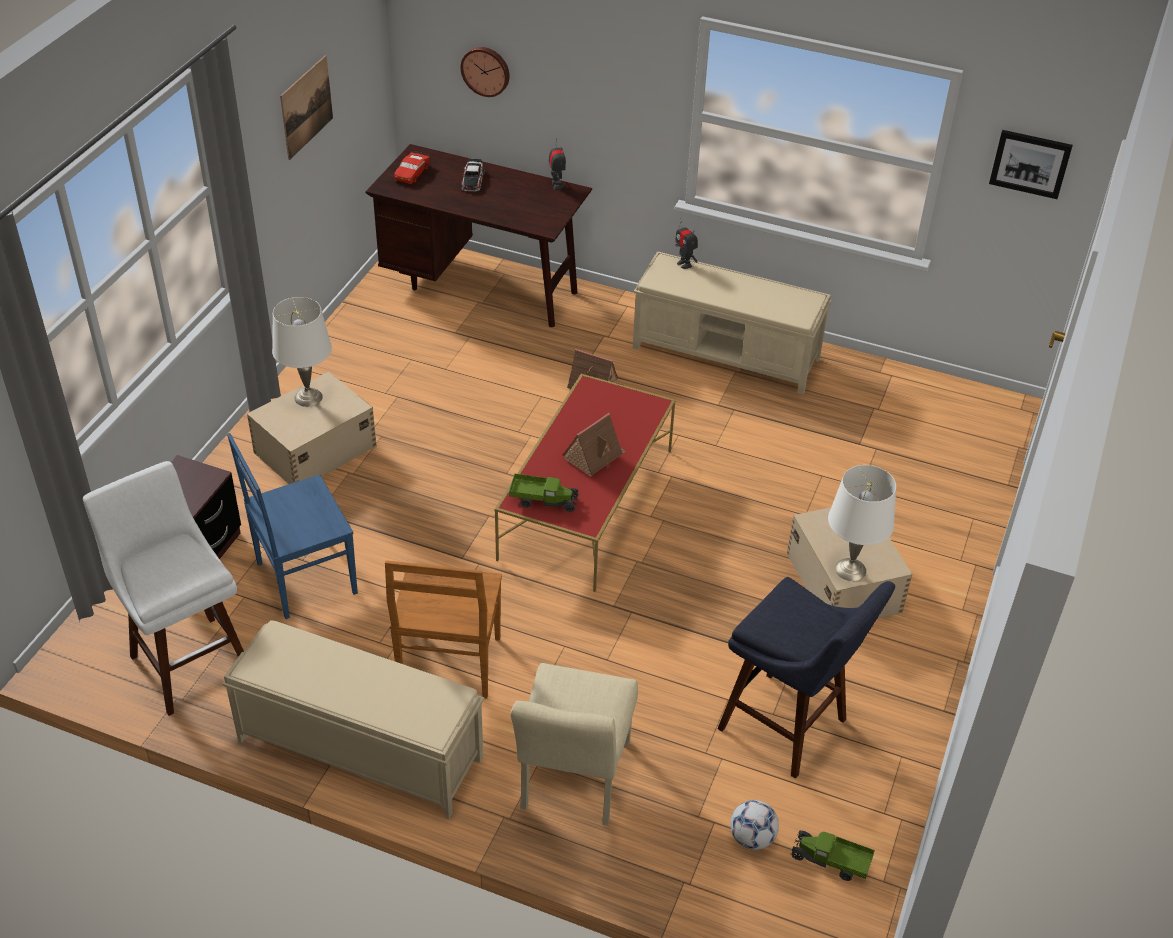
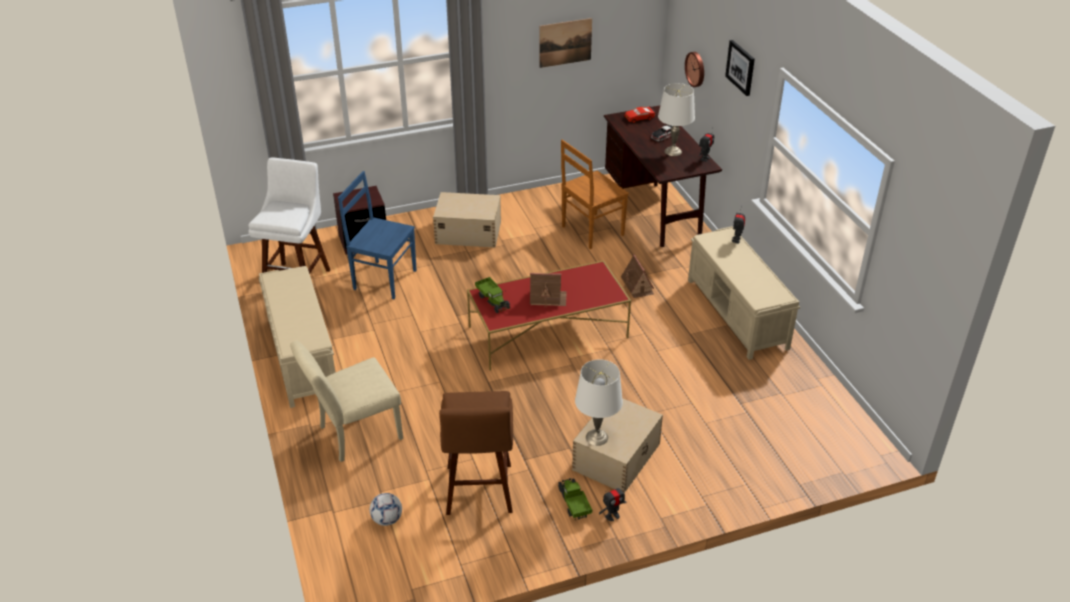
camera: 50 degrees right, 5 degrees down
white table lamp [272,297,332,407] -> white table lamp moved to [658,83,695,156]
brown chair [385,560,502,698] -> brown chair moved to [561,139,629,249]
blue stool [717,577,895,779] -> brown stool [439,391,513,515]
toy truck [790,831,875,881] -> toy truck moved to [558,478,592,520]
picture [989,130,1073,199] -> picture moved to [725,40,755,96]
none -> toy robot [599,484,627,521]

